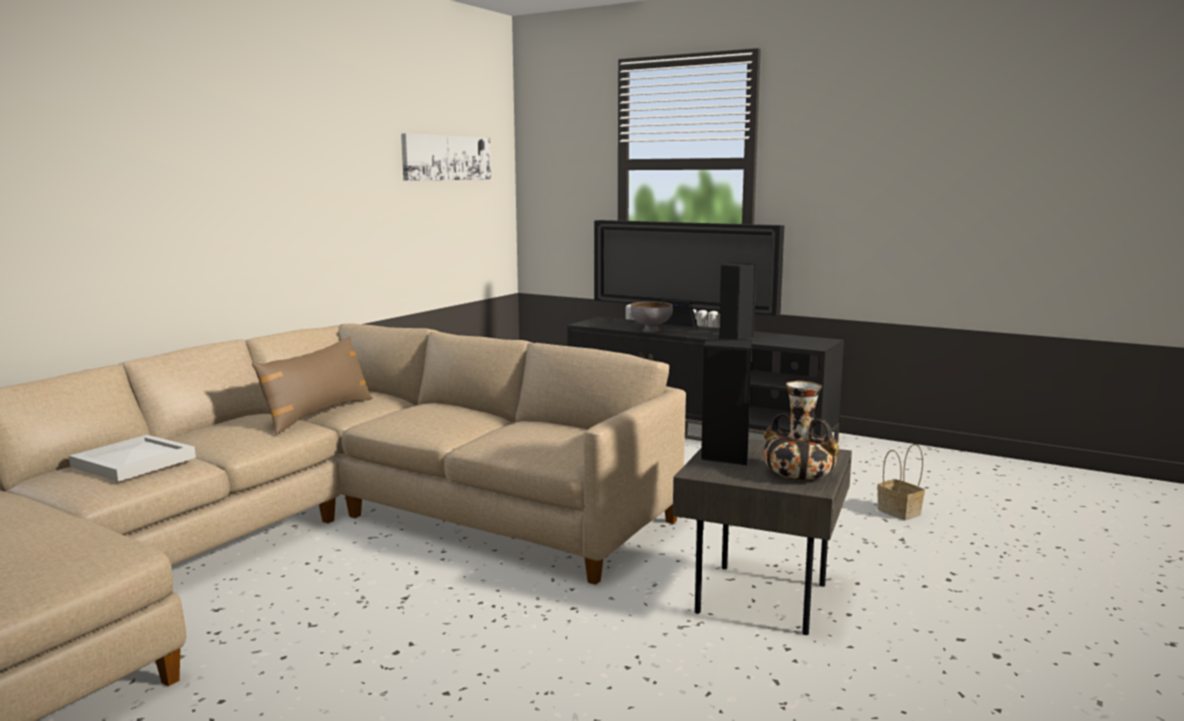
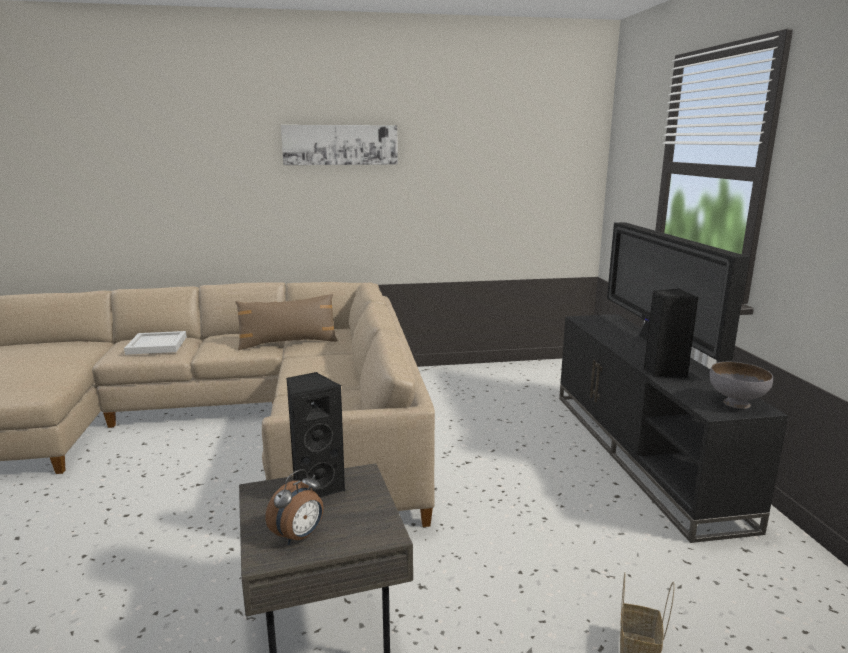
camera: 50 degrees right, 5 degrees up
picture [401,133,491,181] -> picture moved to [281,125,398,165]
grey bowl [630,302,673,332] -> grey bowl moved to [709,362,773,409]
vase [764,381,839,480] -> alarm clock [265,469,323,545]

